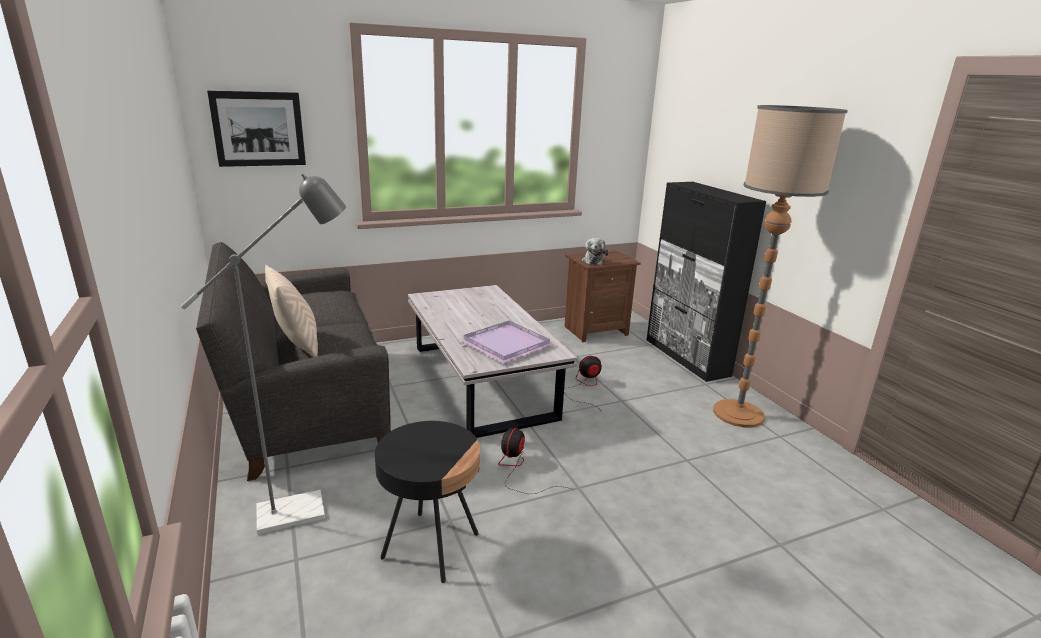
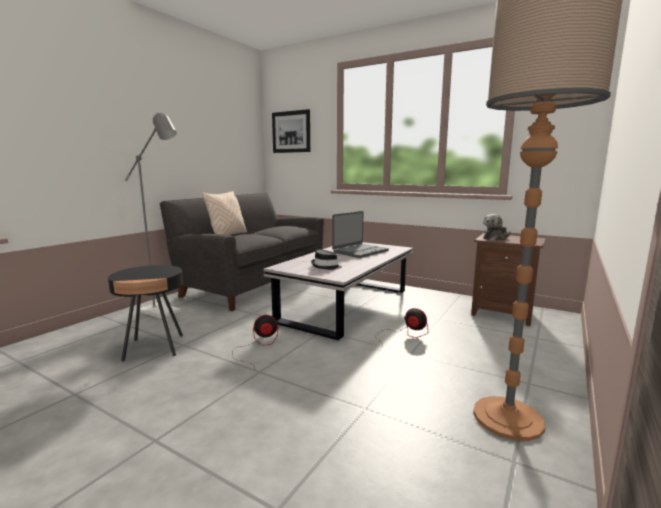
camera: 55 degrees right, 10 degrees down
purple tray [458,321,555,364] -> black hat [311,249,342,270]
black cabinet [647,182,766,382] -> none
none -> laptop [332,211,389,258]

